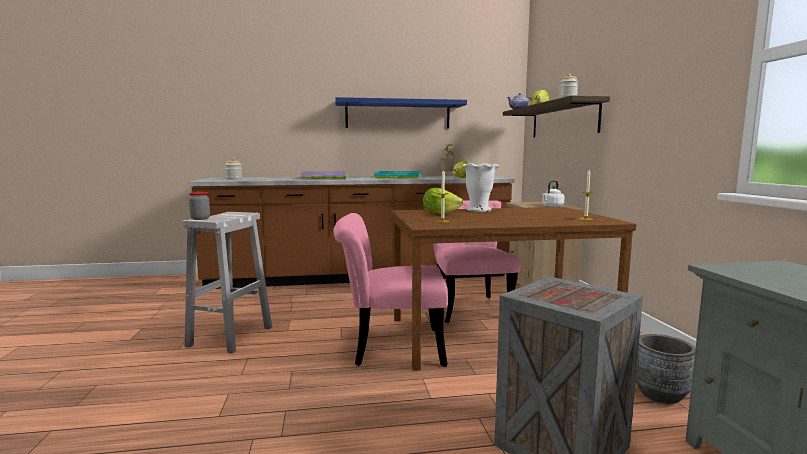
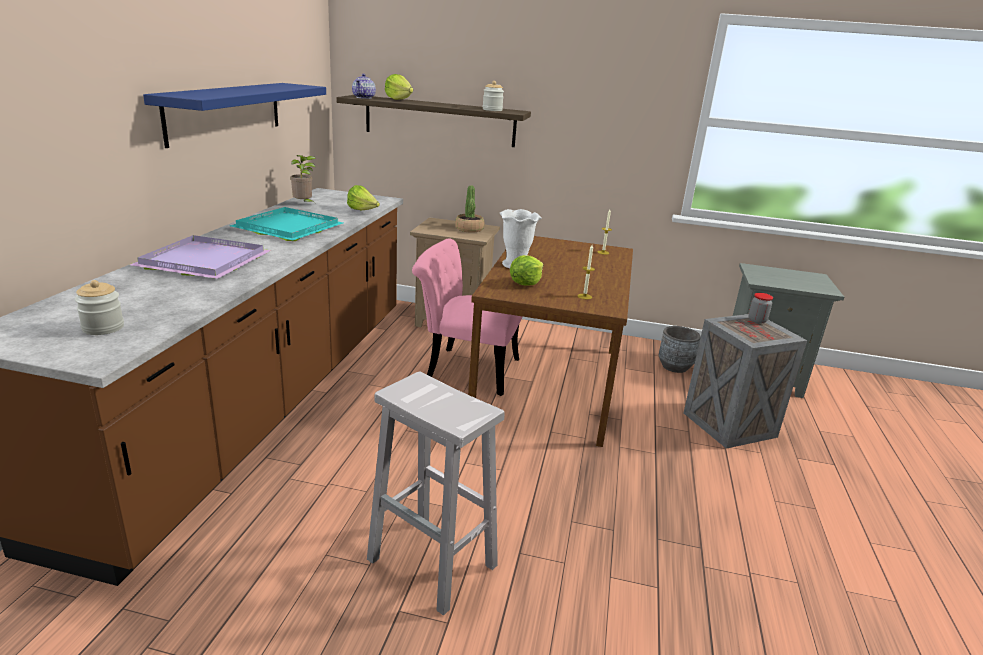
camera: 70 degrees left, 15 degrees up
jar [189,192,210,220] -> jar moved to [748,293,773,324]
pink chair [333,213,448,367] -> none
white kettle [542,180,565,207] -> potted plant [455,185,484,233]

